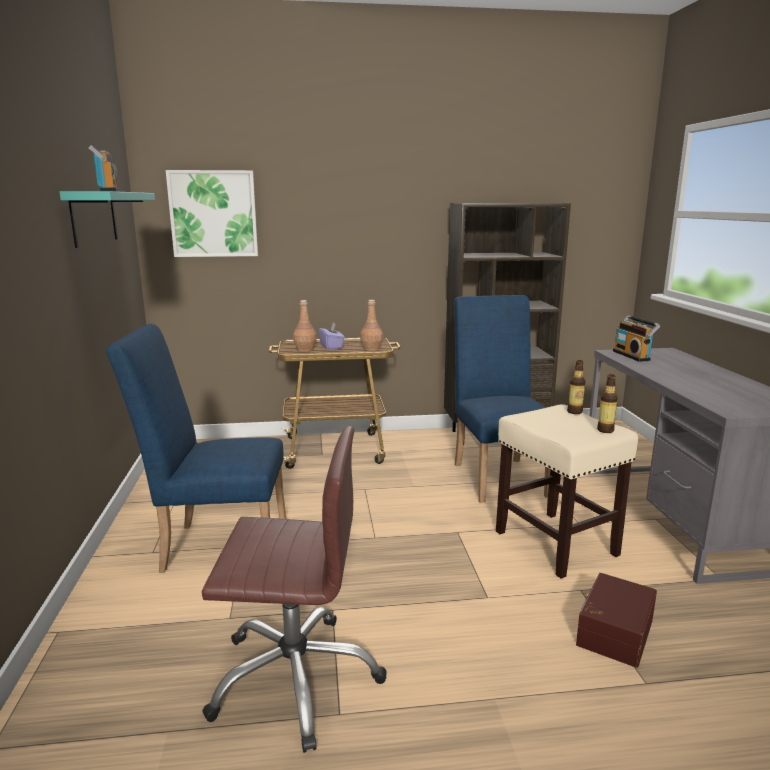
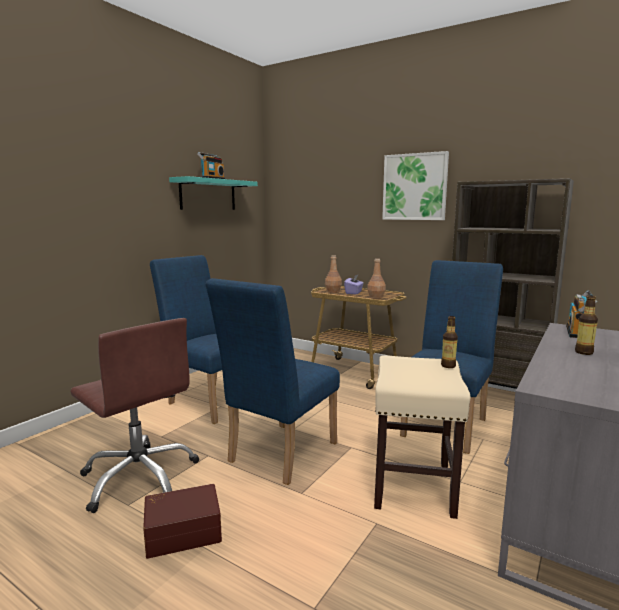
camera: 40 degrees right, 5 degrees down
picture [166,170,258,257] -> picture moved to [382,151,449,220]
brown storage box [576,573,657,668] -> brown storage box moved to [143,484,222,559]
bottle [597,374,618,433] -> bottle moved to [575,296,598,355]
none -> blue chair [205,278,340,485]

